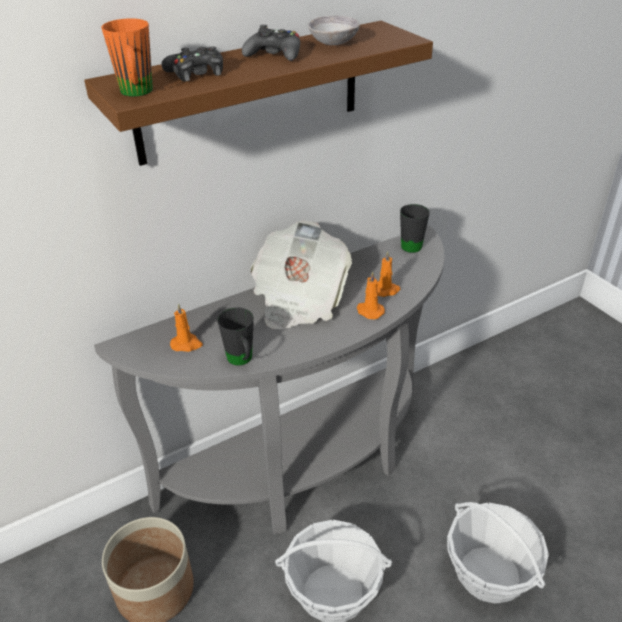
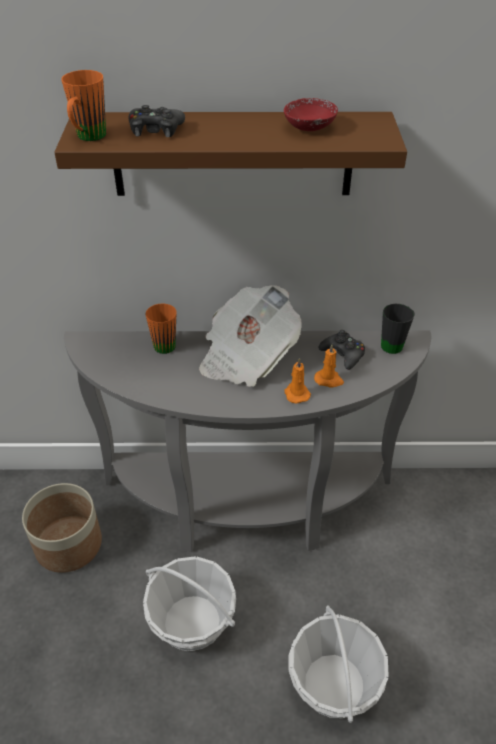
camera: 30 degrees right, 5 degrees up
orange candle [170,303,203,352] -> none
black mug [217,307,254,366] -> none
black game controller [242,25,300,61] -> black game controller moved to [318,330,365,370]
grey bowl [308,16,360,45] -> red bowl [284,98,338,131]
none -> orange mug [146,304,177,354]

